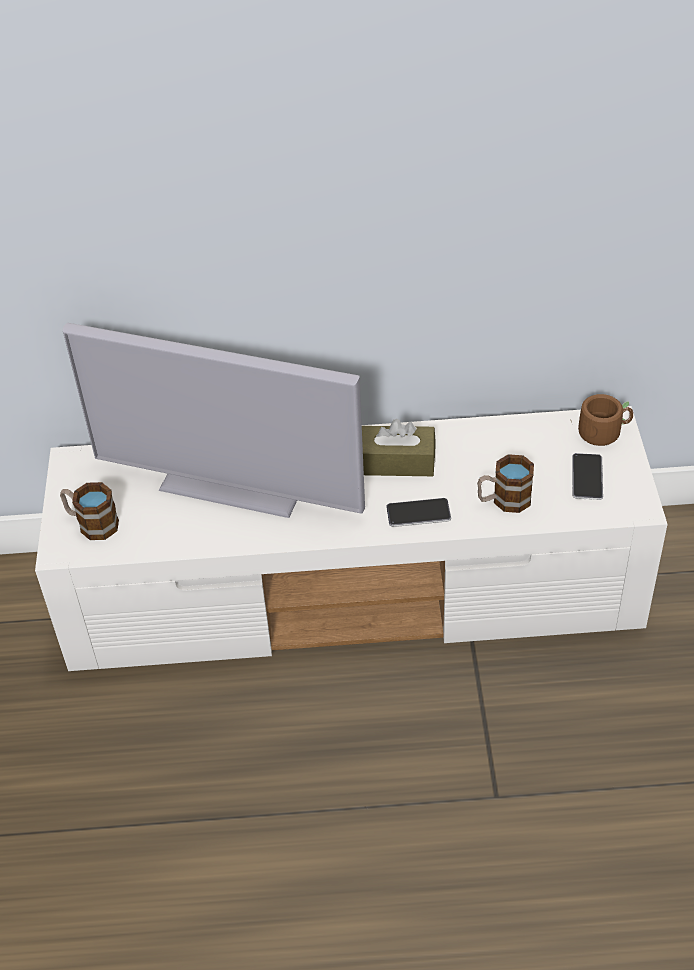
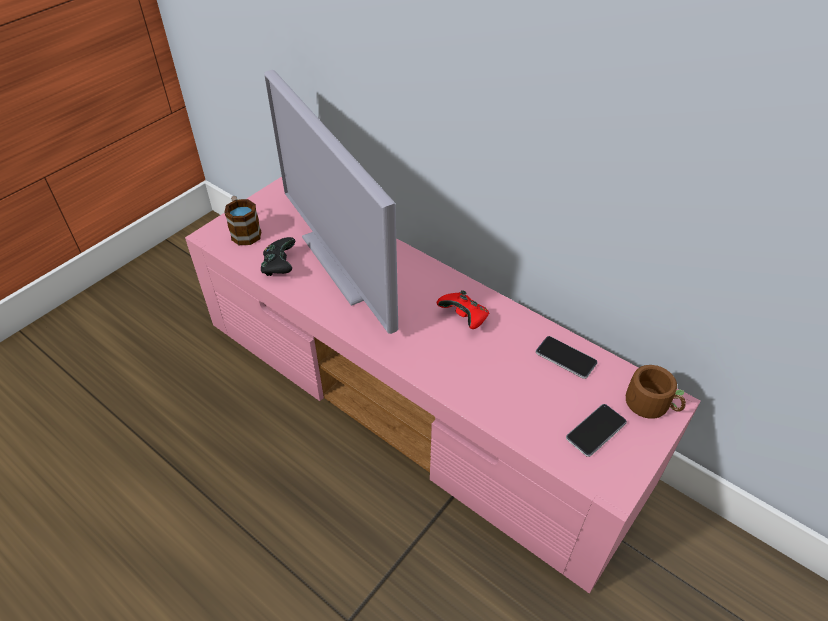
camera: 40 degrees right, 0 degrees up
white tv stand [35,406,668,671] -> pink tv stand [185,177,701,594]
brown tissue box [362,419,436,476] -> red game controller [437,290,489,329]
phone [386,498,451,527] -> phone moved to [536,336,598,379]
mug [477,454,534,513] -> none
none -> black game controller [261,237,295,276]

